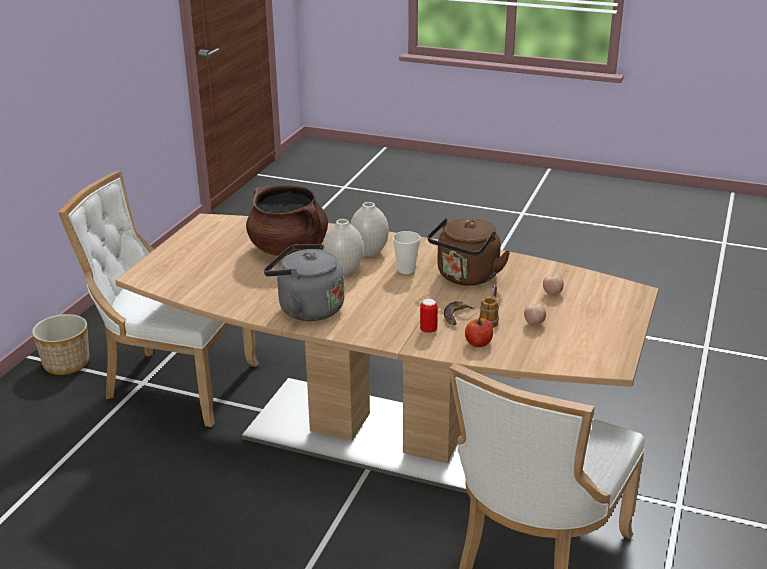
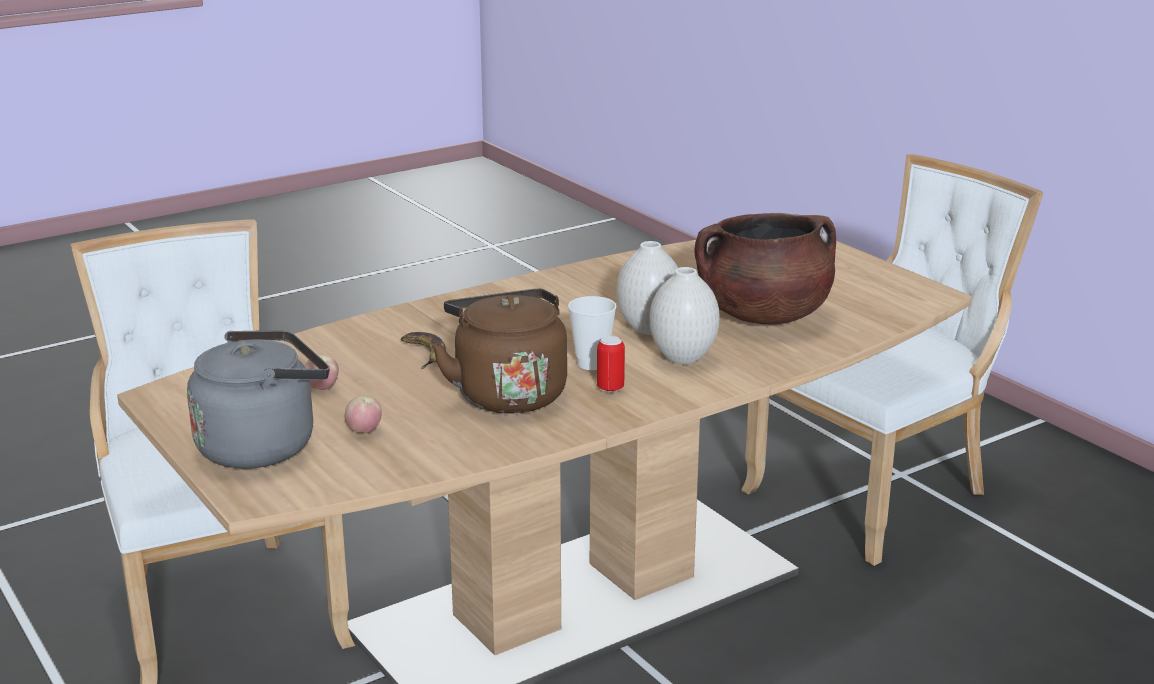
camera: 125 degrees right, 5 degrees down
planter [32,314,89,375] -> none
grey kettle [264,244,344,321] -> grey kettle moved to [187,330,330,469]
can [420,299,438,334] -> can moved to [597,336,625,393]
apple [465,317,493,347] -> none
mug [479,285,499,328] -> none

